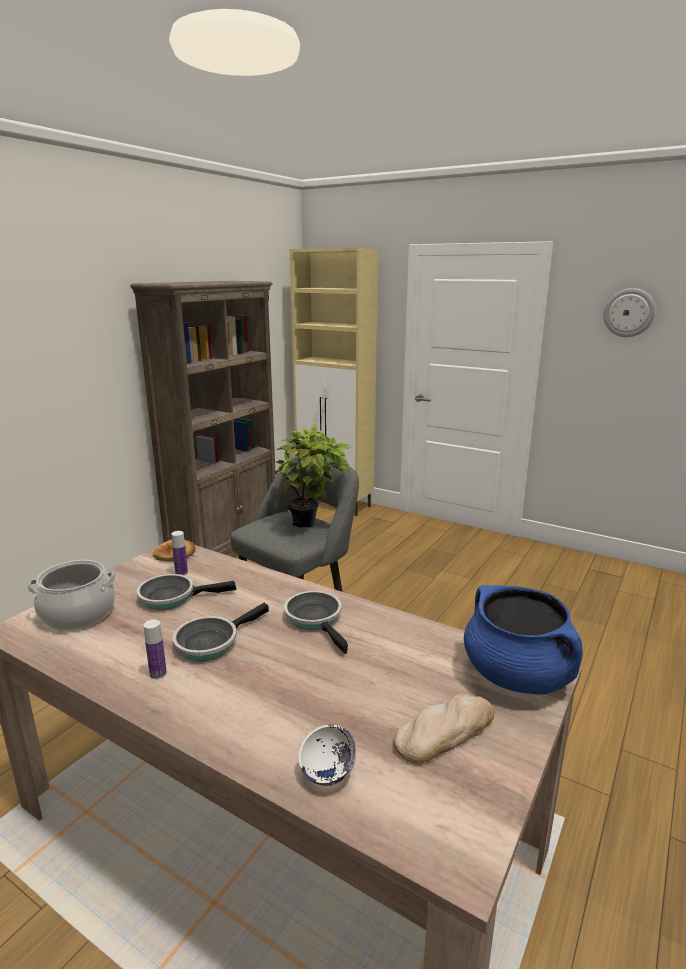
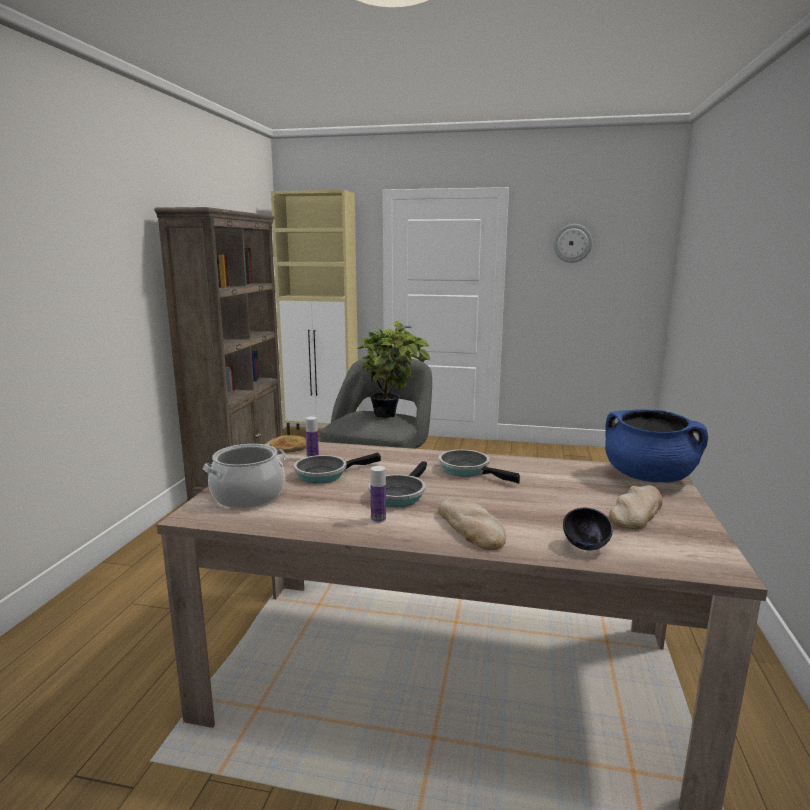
camera: 20 degrees left, 5 degrees down
white bowl [299,725,356,786] -> black bowl [563,508,613,551]
none -> bread [438,497,506,550]

